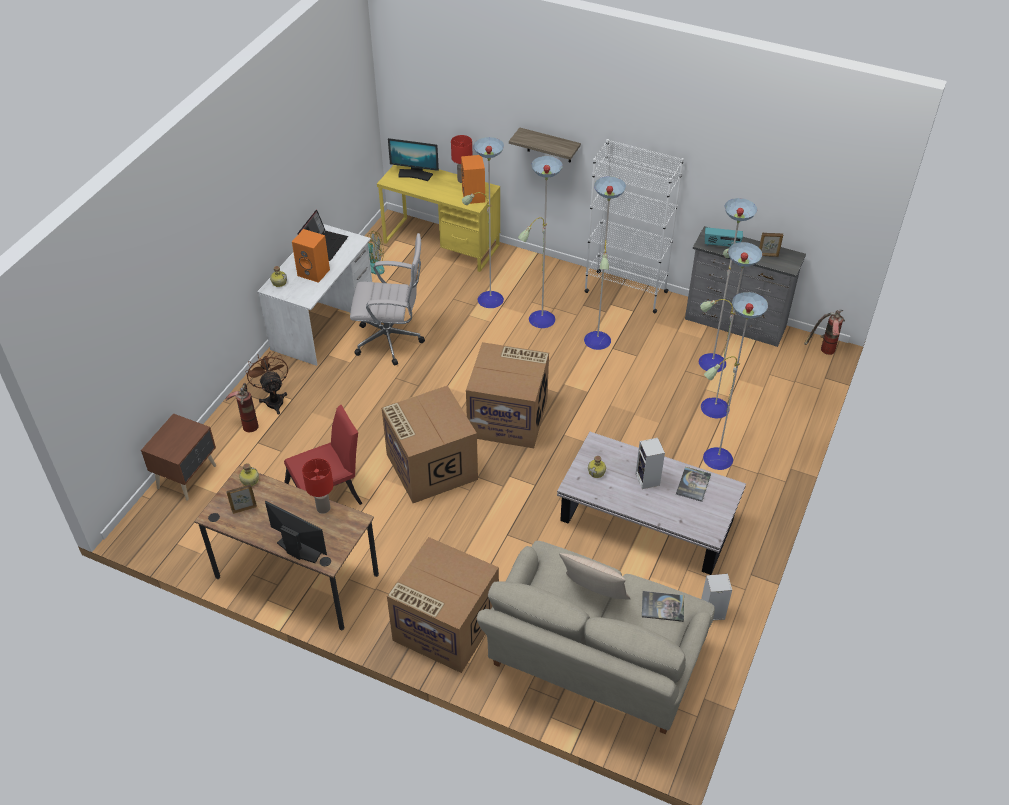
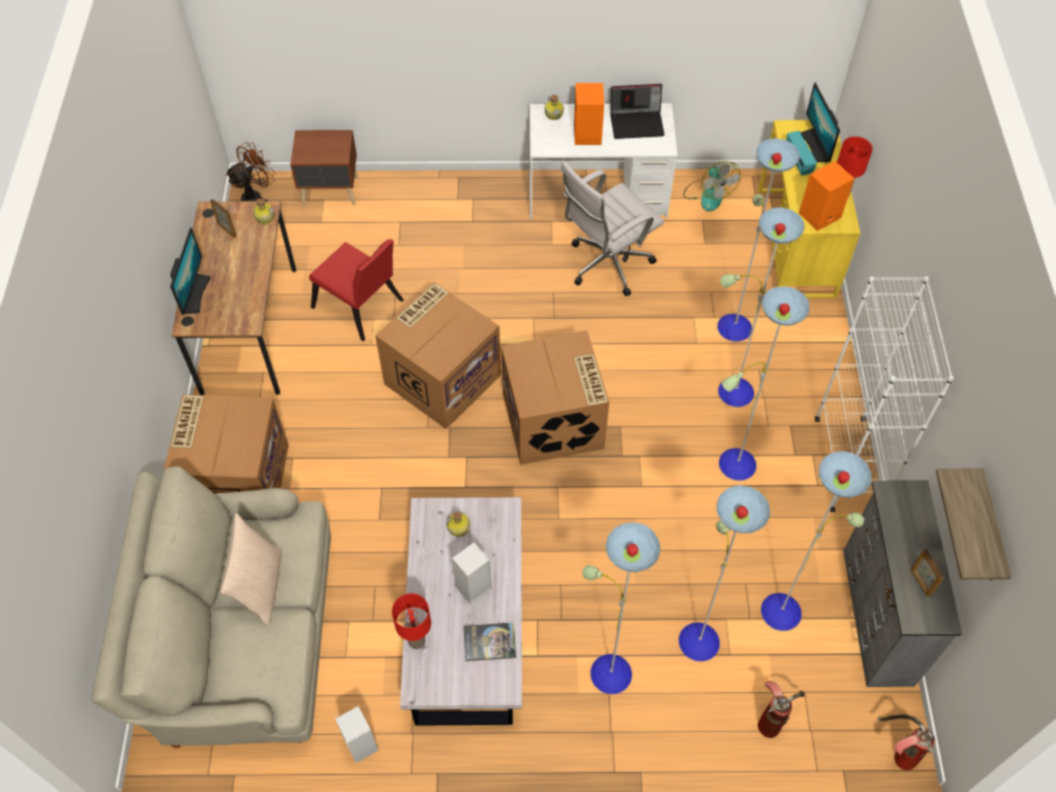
camera: 65 degrees right, 10 degrees up
fire extinguisher [226,383,259,432] -> fire extinguisher moved to [758,681,805,738]
brown fan [245,352,288,415] -> brown fan moved to [226,142,275,201]
red table lamp [302,458,334,514] -> red table lamp moved to [392,593,431,649]
white office chair [350,233,425,366] -> white office chair turned 75 degrees clockwise [561,160,664,296]
shelf [509,127,581,163] -> shelf moved to [936,468,1011,580]
book [642,591,684,622] -> none
radio [705,227,743,247] -> radio moved to [786,131,817,176]

